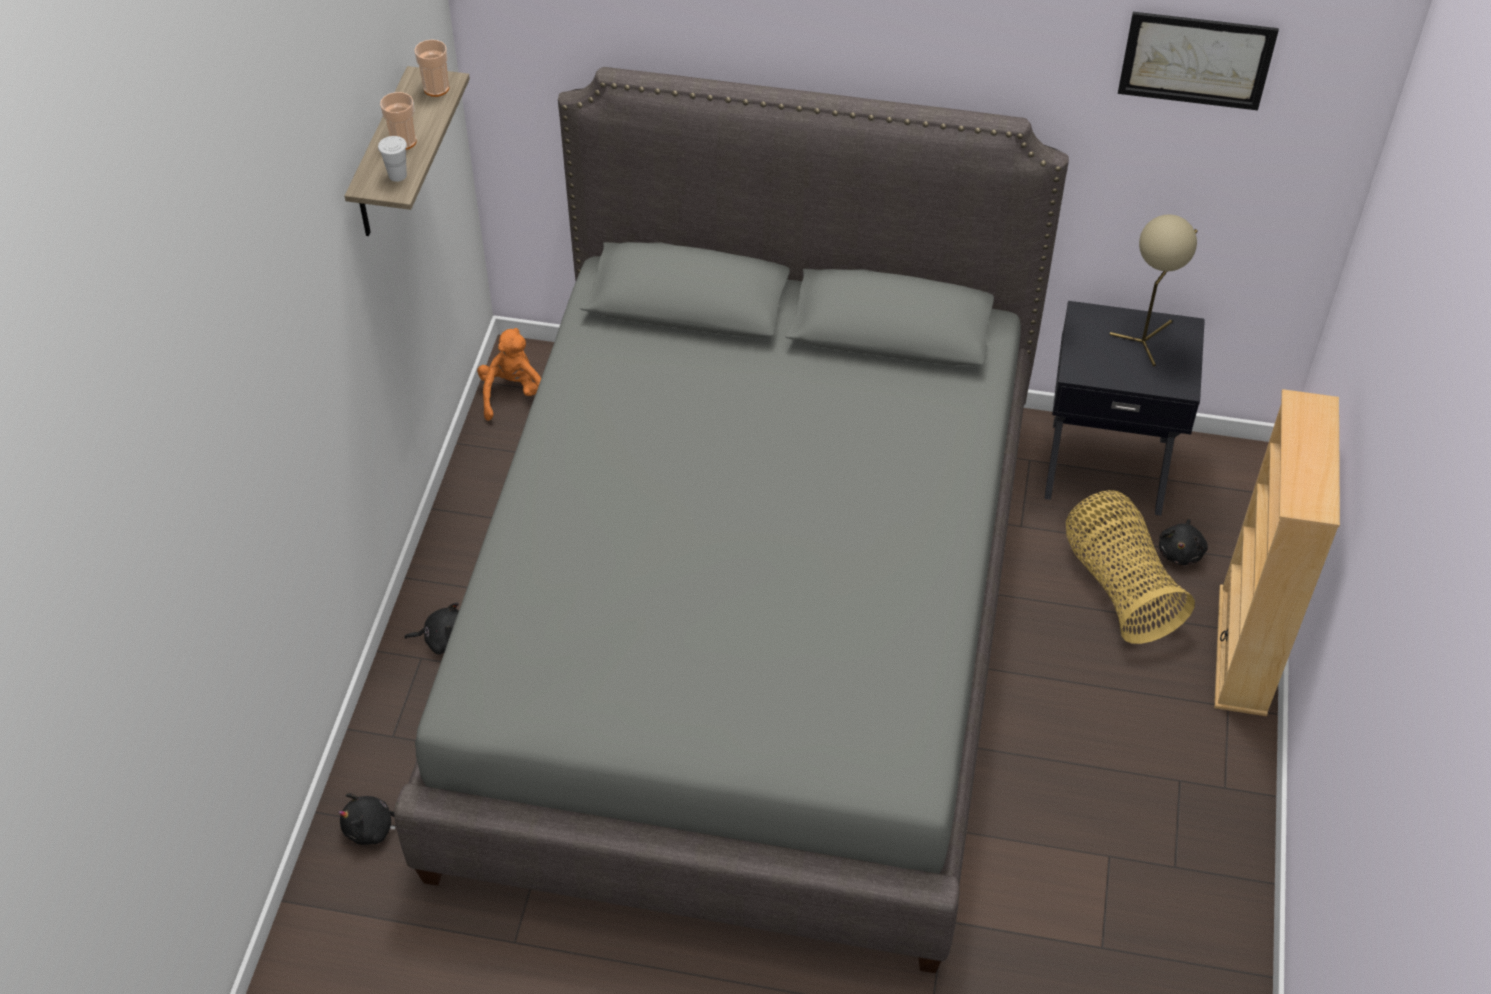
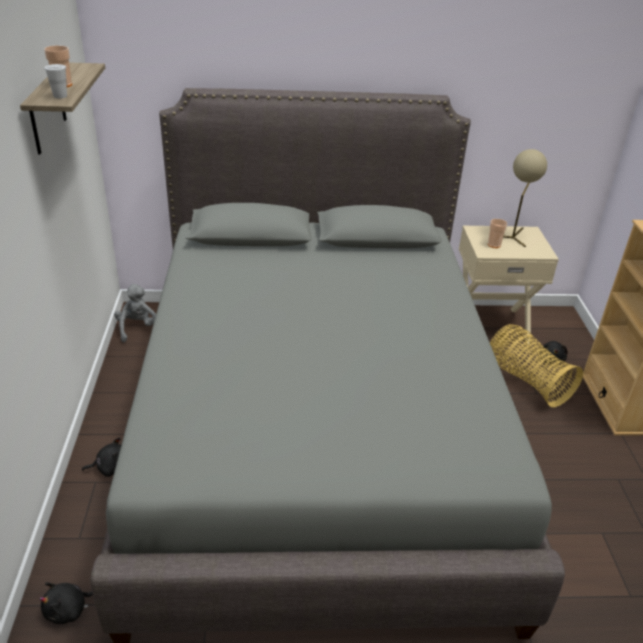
camera: 15 degrees left, 15 degrees down
cup [414,39,449,97] -> cup moved to [488,219,507,248]
orange plush toy [477,328,541,421] -> grey plush toy [114,284,156,342]
black nightstand [1044,301,1205,516] -> beige nightstand [459,226,559,344]
picture [1118,12,1279,110] -> none

